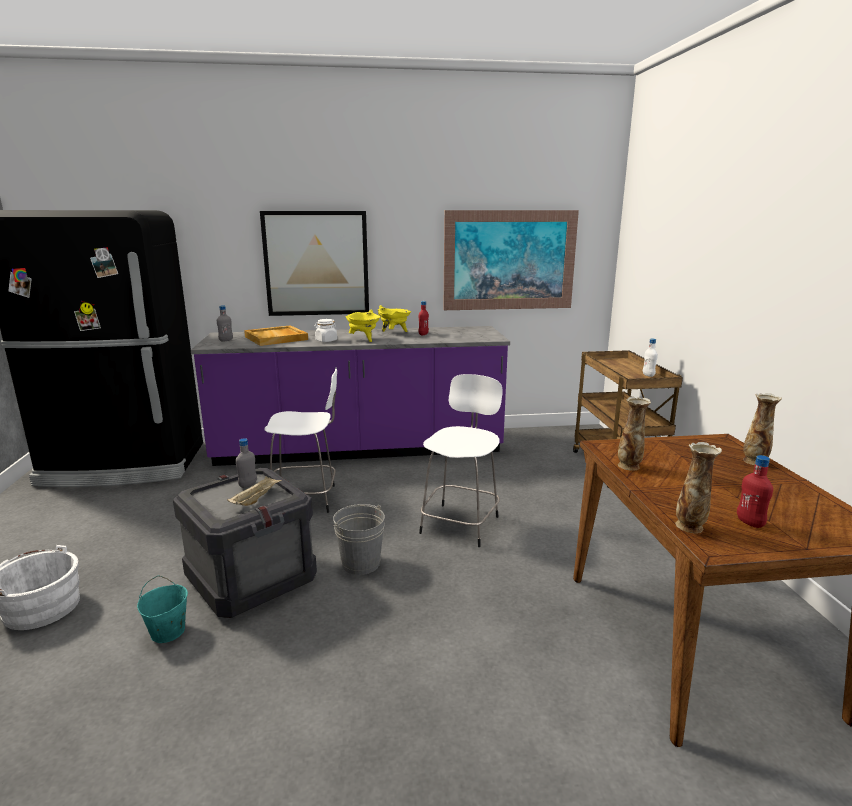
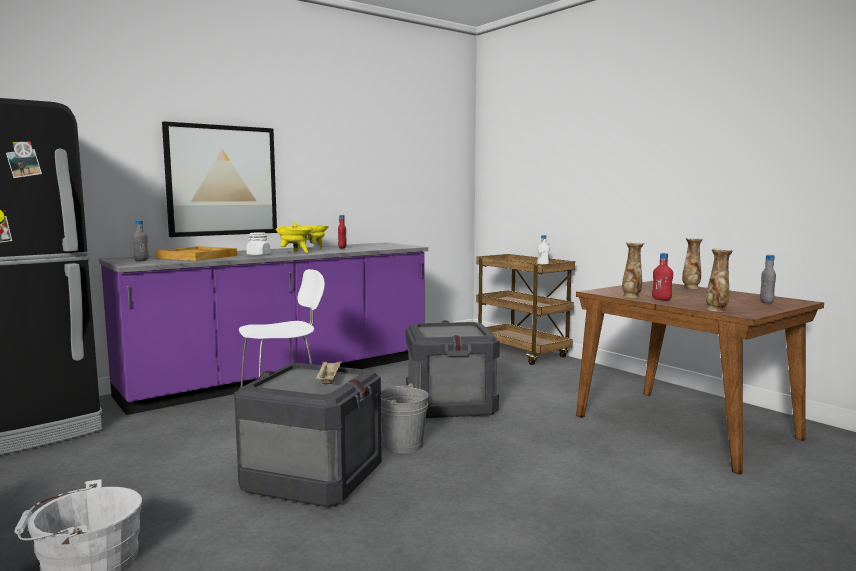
camera: 30 degrees left, 10 degrees down
turquoise bucket [137,575,188,643] -> none
grey bottle [236,438,257,488] -> grey bottle moved to [760,255,776,304]
white stool [419,374,503,547] -> crate [406,320,500,418]
picture [443,210,579,310] -> none
red bottle [737,455,773,528] -> red bottle moved to [652,253,673,300]

